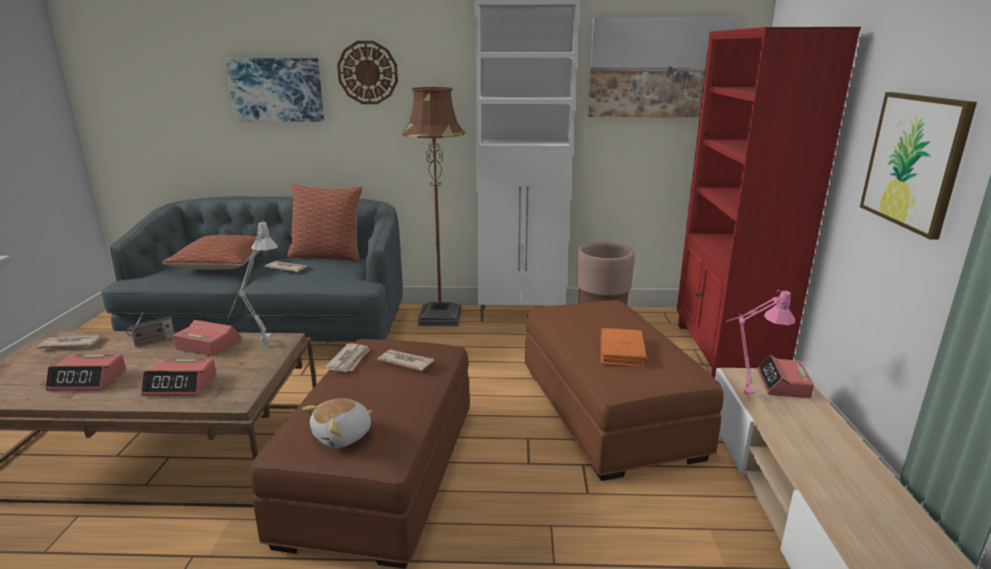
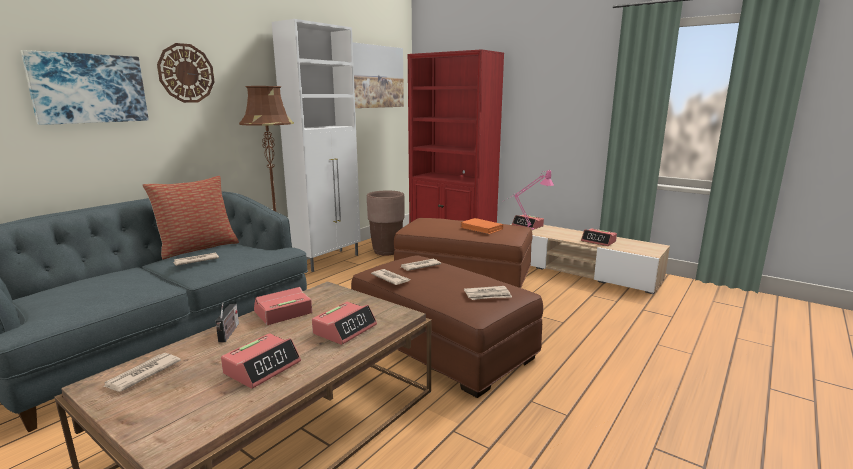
camera: 55 degrees left, 5 degrees down
pillow [162,235,262,270] -> none
grey table lamp [228,222,278,345] -> none
plush toy [302,398,372,448] -> newspaper [464,286,512,300]
picture [860,92,977,240] -> none
none -> alarm clock [581,228,617,246]

